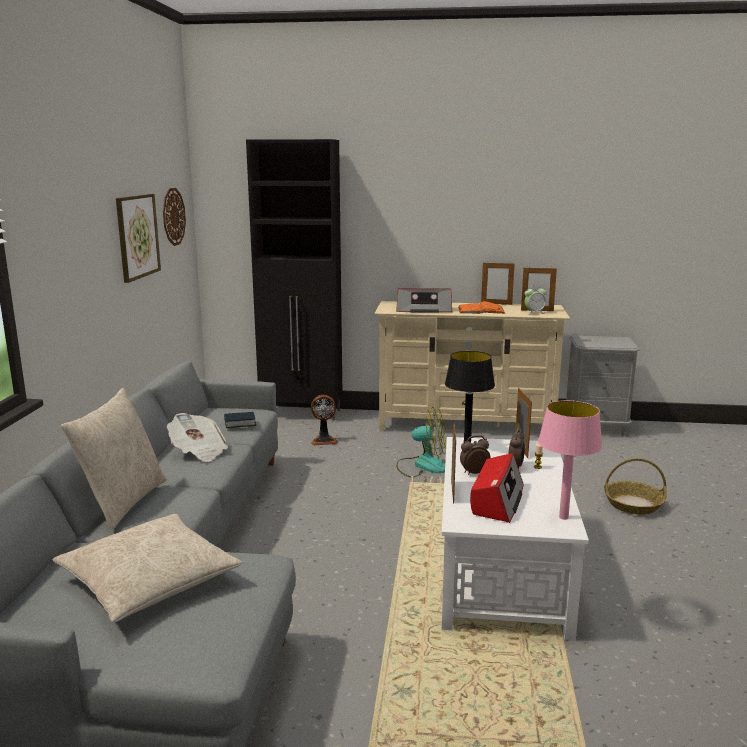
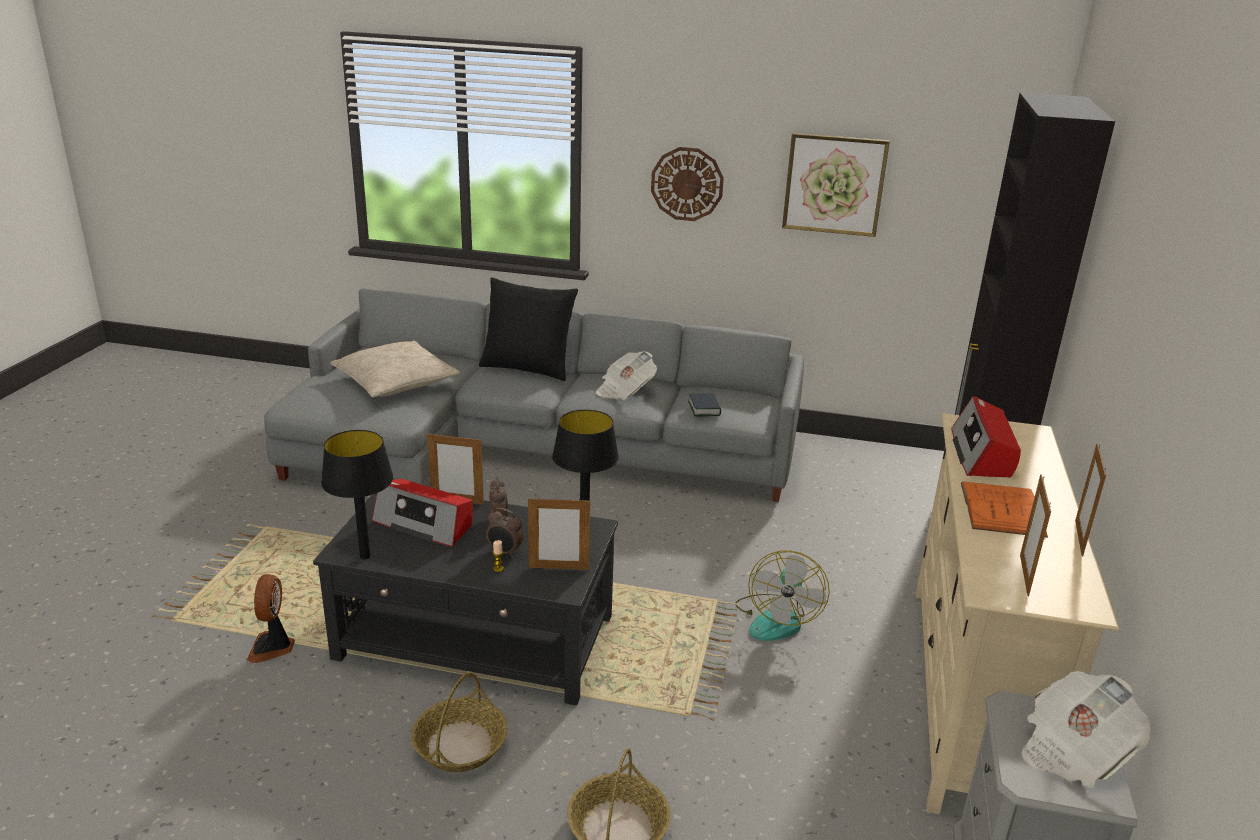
camera: 95 degrees right, 10 degrees up
beige pillow [61,388,167,530] -> black pillow [479,277,578,381]
wall clock [163,188,186,246] -> wall clock moved to [651,147,724,221]
fan [311,395,338,445] -> fan moved to [247,574,295,663]
white coffee table [442,437,589,640] -> black coffee table [313,493,618,705]
alarm clock [524,285,547,315] -> none
pink table lamp [538,400,603,520] -> black table lamp [321,430,393,559]
none -> basket [411,672,507,772]
none -> newspaper [1022,671,1150,788]

